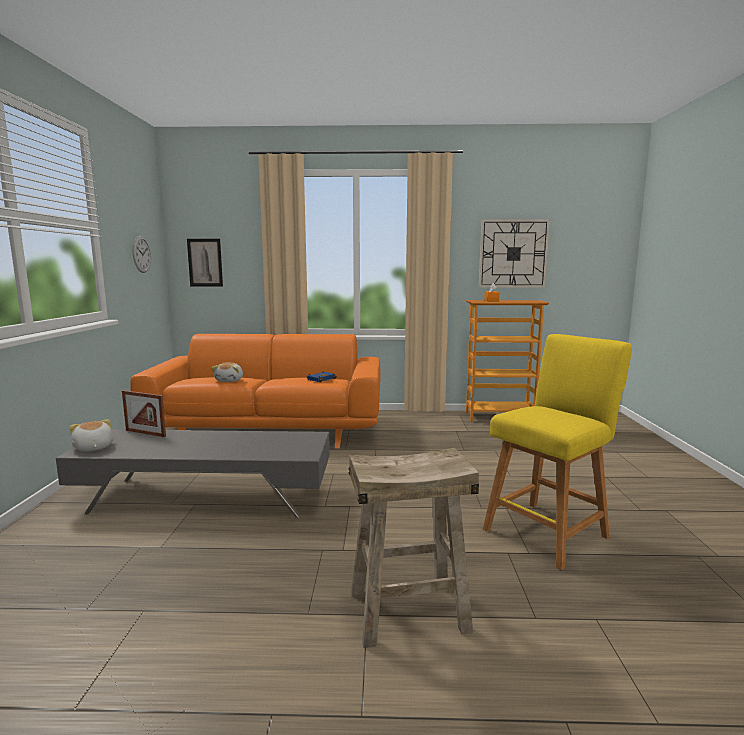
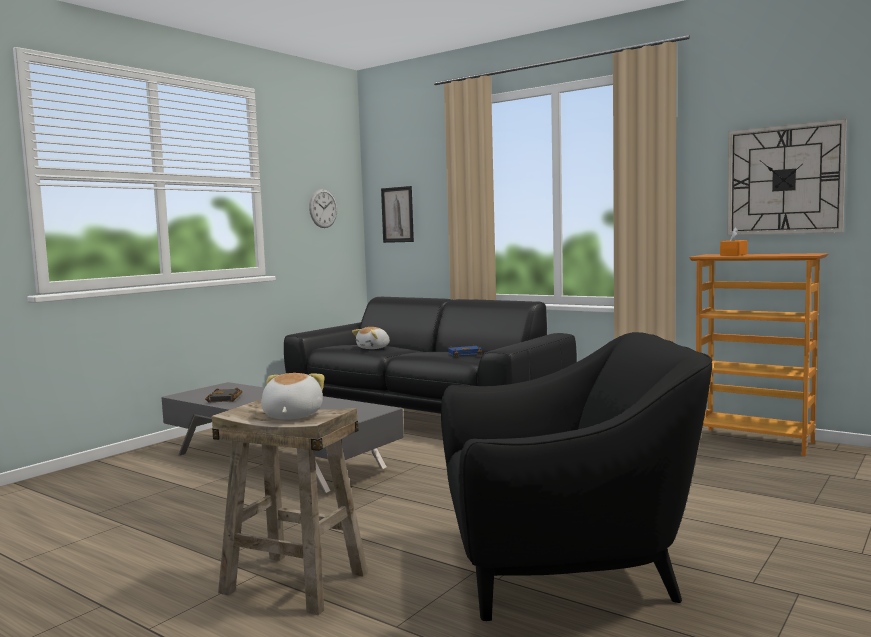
camera: 35 degrees right, 5 degrees down
plush toy [69,419,114,451] -> plush toy moved to [261,373,325,420]
picture frame [122,390,166,437] -> none
orange sofa [130,334,381,449] -> black sofa [284,297,577,414]
yellow stool [483,334,632,570] -> black armchair [441,332,712,621]
none -> black book [205,387,243,403]

